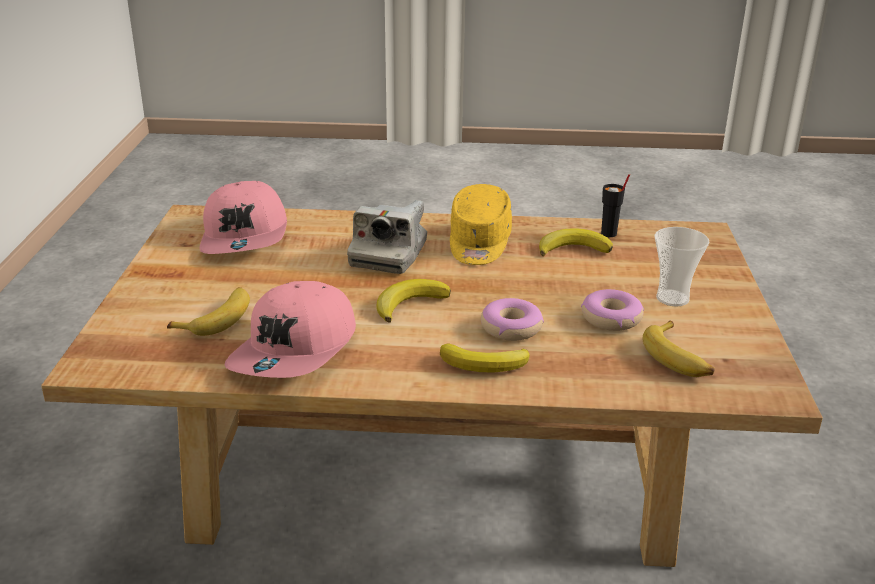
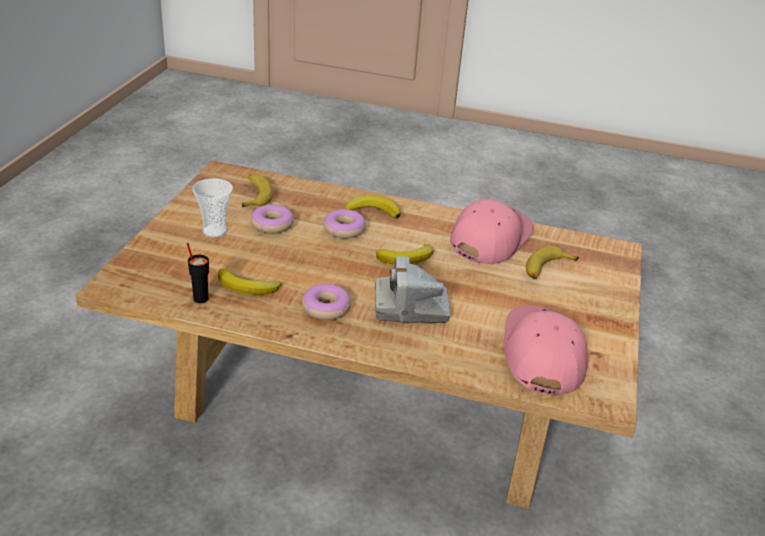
camera: 170 degrees left, 5 degrees up
camera [347,200,427,274] -> camera turned 120 degrees counterclockwise [375,256,450,323]
yellow cap [450,184,512,265] -> donut [302,284,351,320]

